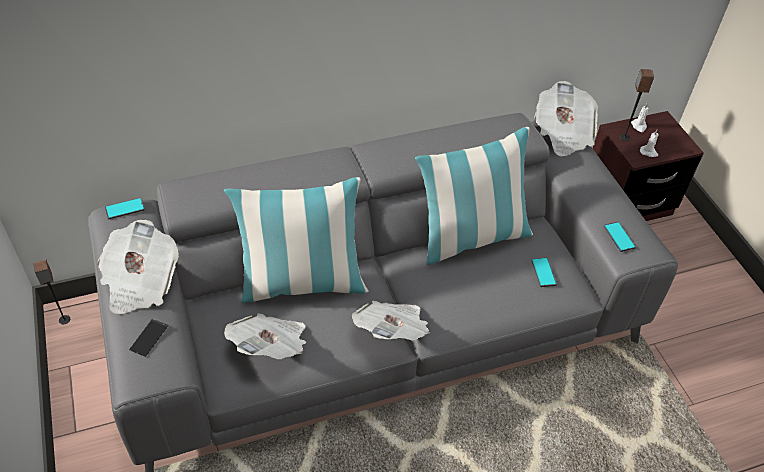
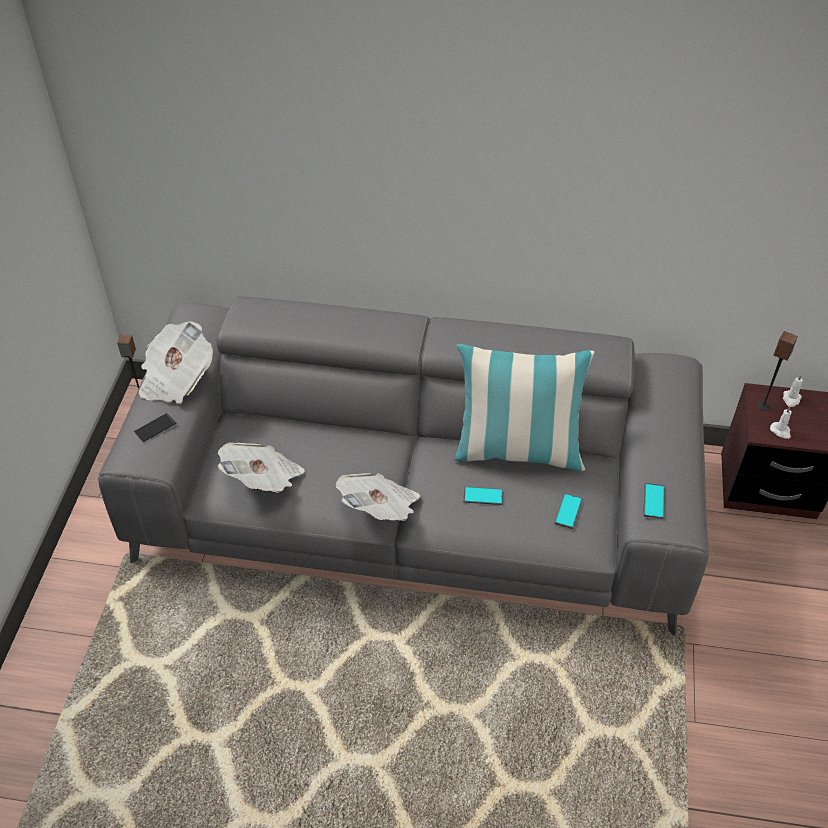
camera: 30 degrees right, 0 degrees up
phone [105,198,144,219] -> phone moved to [463,487,503,505]
pillow [224,177,369,303] -> none
newspaper [534,81,598,157] -> none

